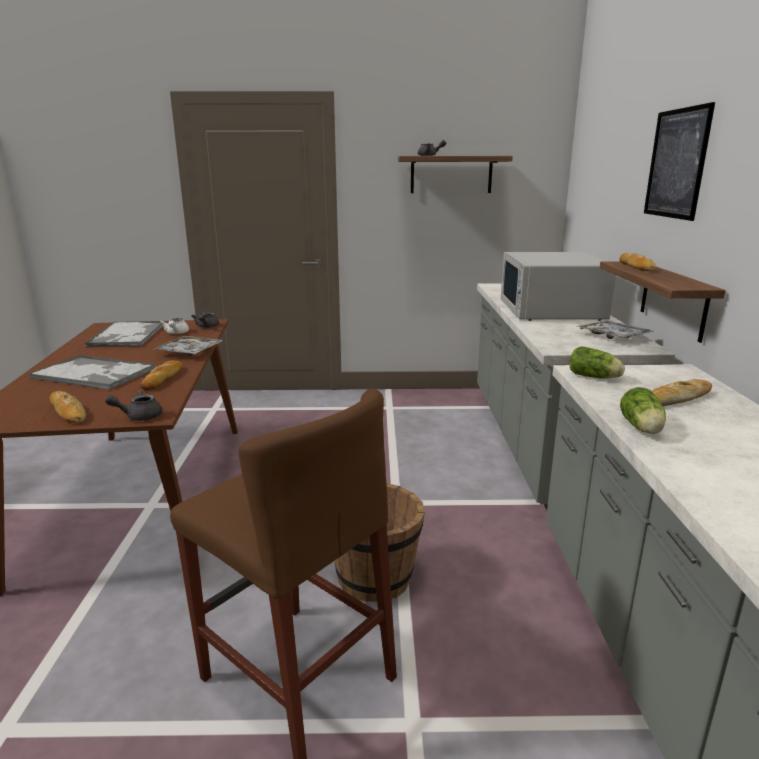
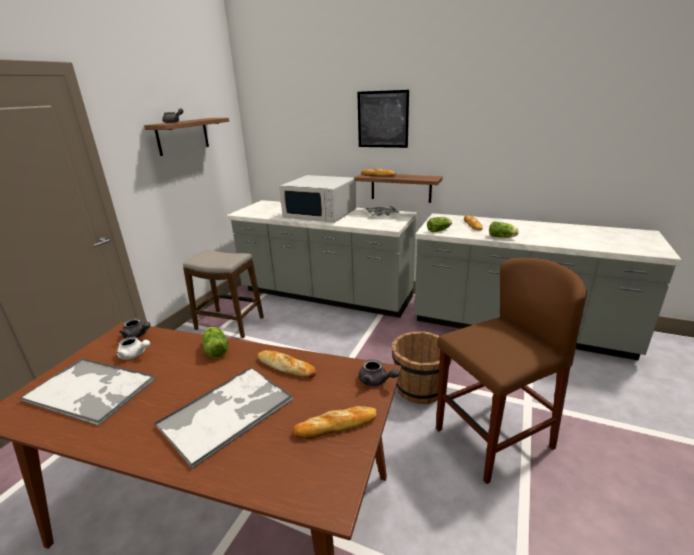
camera: 65 degrees left, 5 degrees up
grey teapot [105,390,162,421] -> grey teapot turned 60 degrees counterclockwise [359,359,400,386]
tray [153,336,223,355] -> lettuce [203,327,228,358]
none -> stool [183,250,264,338]

